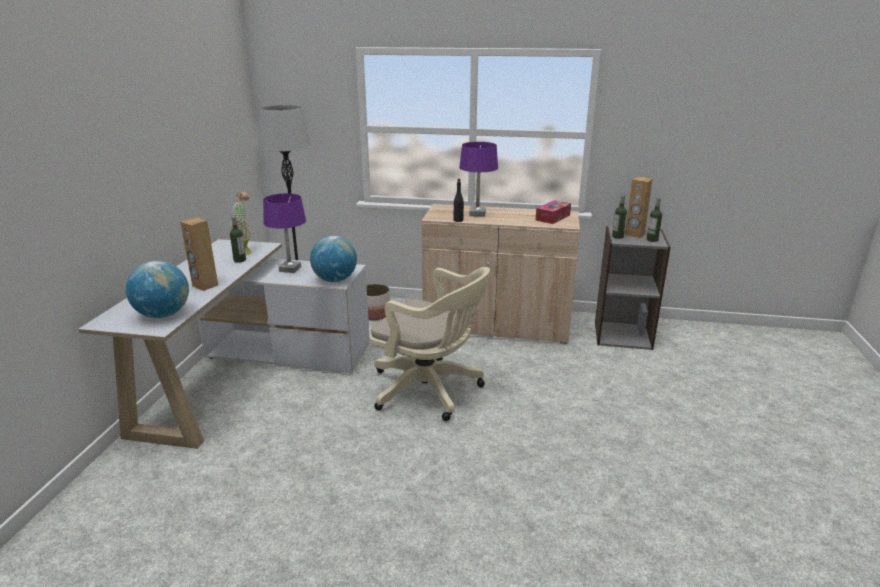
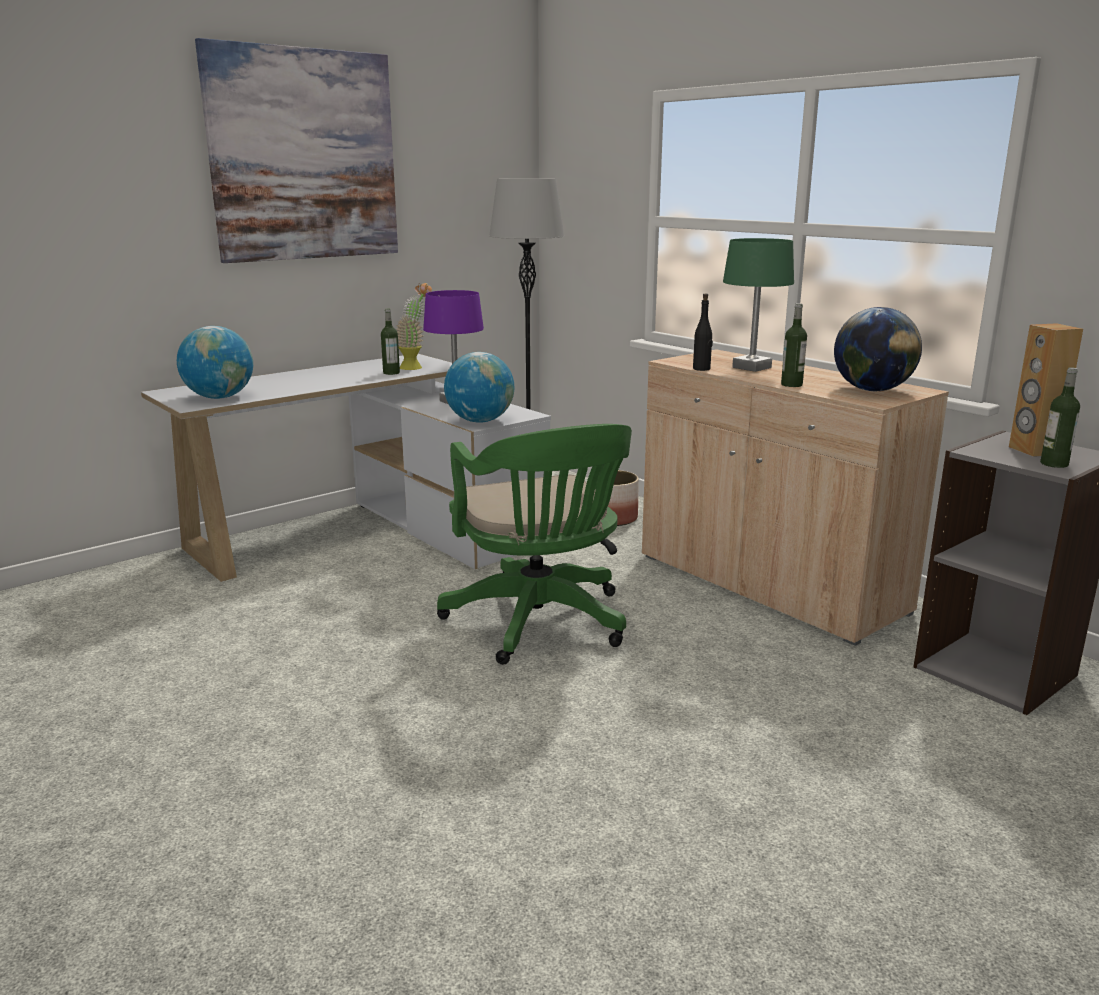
camera: 40 degrees right, 5 degrees down
brown speaker [180,217,218,291] -> none
beige office chair [369,267,490,421] -> green office chair [437,424,632,665]
purple table lamp [459,142,498,217] -> green table lamp [723,238,794,372]
tissue box [536,200,571,224] -> globe [834,307,922,391]
bottle [612,195,627,239] -> bottle moved to [781,303,807,387]
none -> picture [195,38,398,263]

